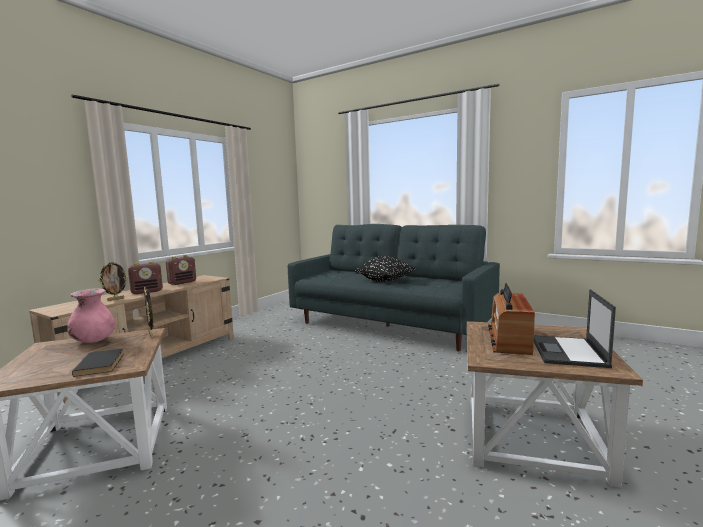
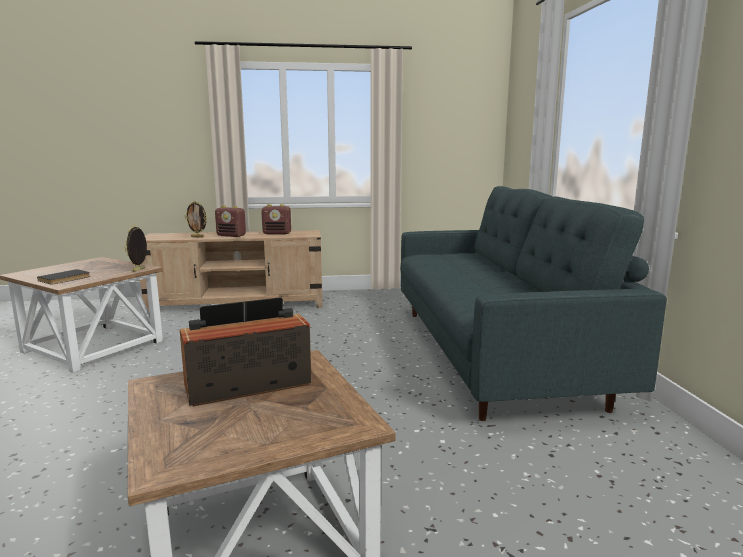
camera: 50 degrees right, 5 degrees up
pink vase [67,288,116,343] -> none
black pillow [355,256,416,282] -> none
laptop [534,289,616,368] -> none

